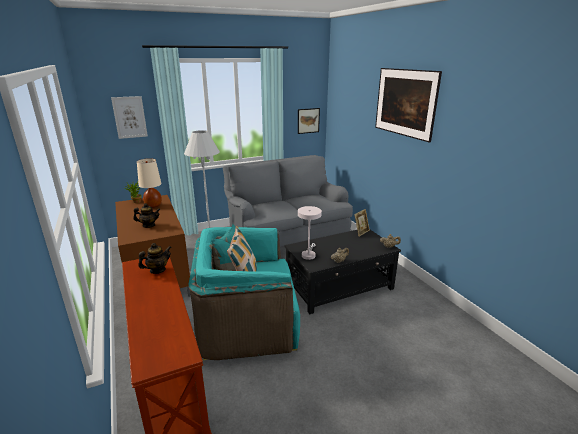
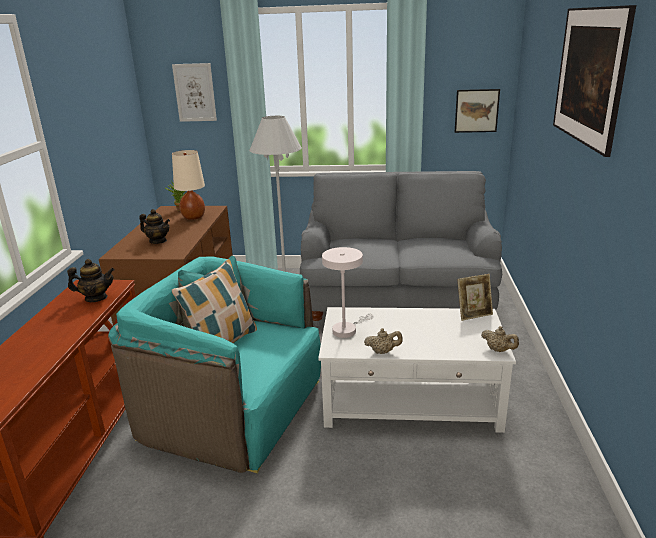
camera: 30 degrees right, 0 degrees up
black coffee table [284,230,401,314] -> white coffee table [318,307,516,433]

